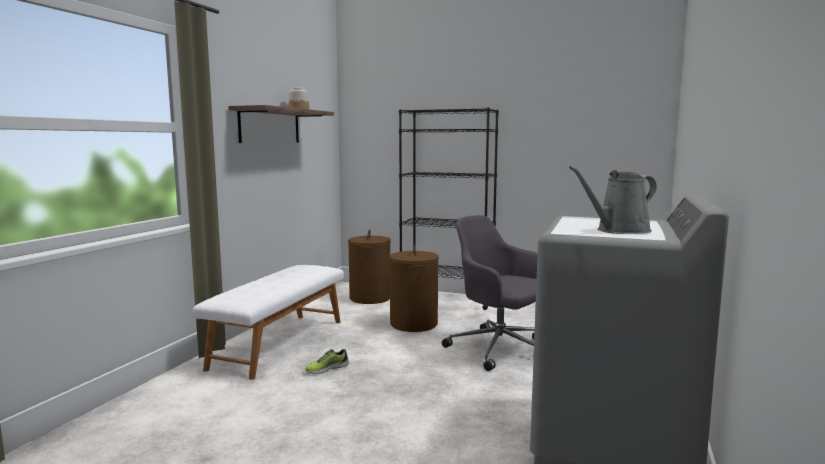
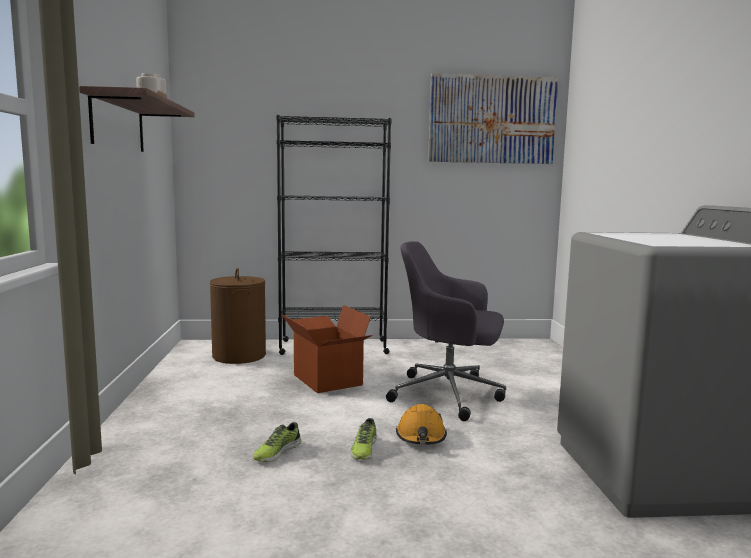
camera: 25 degrees left, 0 degrees up
white bench [193,265,344,380] -> none
brown laundry basket [389,244,439,332] -> cardboard box [281,305,373,393]
grey watering can [569,166,657,234] -> none
none -> shoe [350,418,377,460]
none -> orange hard hat [396,404,447,445]
none -> picture [428,73,558,164]

